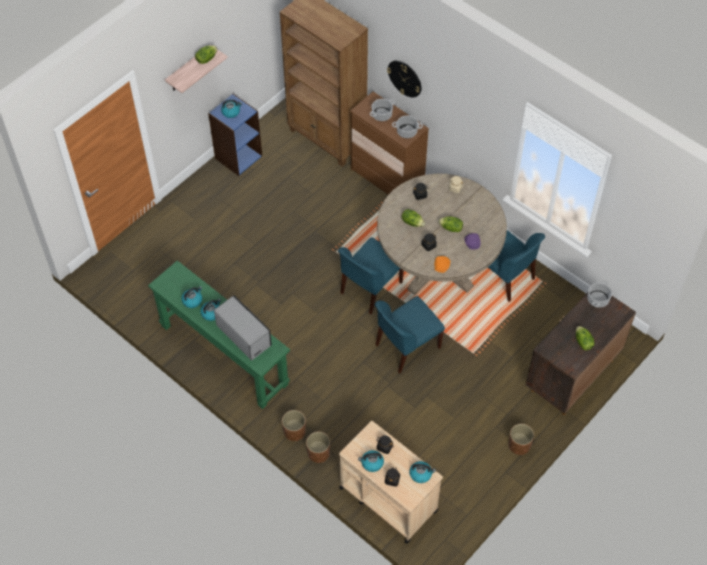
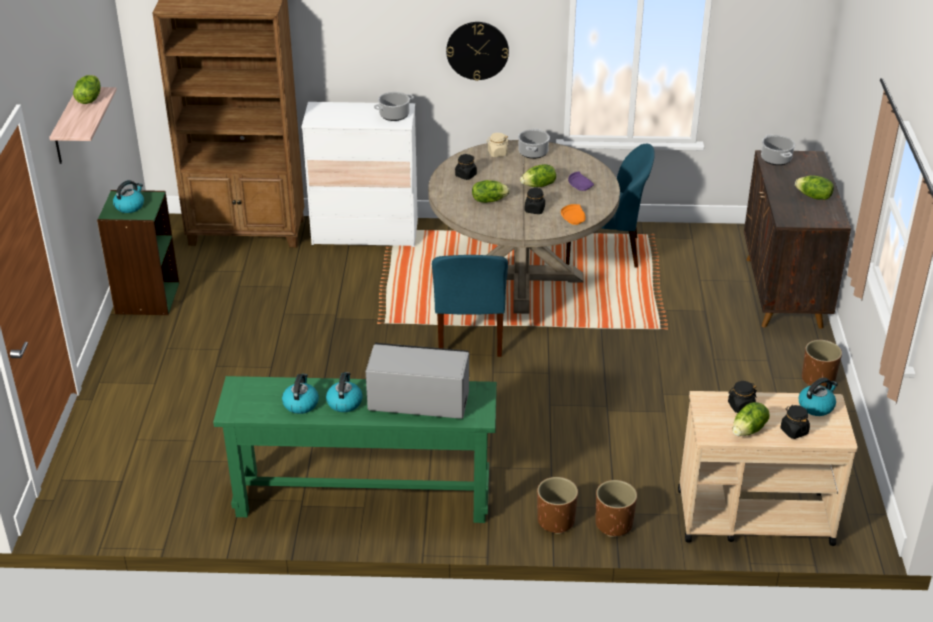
camera: 40 degrees left, 20 degrees down
blue bookcase [208,93,262,176] -> green bookcase [97,190,179,315]
brown dresser [350,92,429,195] -> white dresser [302,102,418,247]
kettle [358,450,384,472] -> lettuce [733,402,770,436]
cooking pot [370,99,395,121] -> cooking pot moved to [518,129,550,159]
blue chair [375,296,445,374] -> none
wall clock [387,60,422,97] -> wall clock moved to [446,22,509,81]

